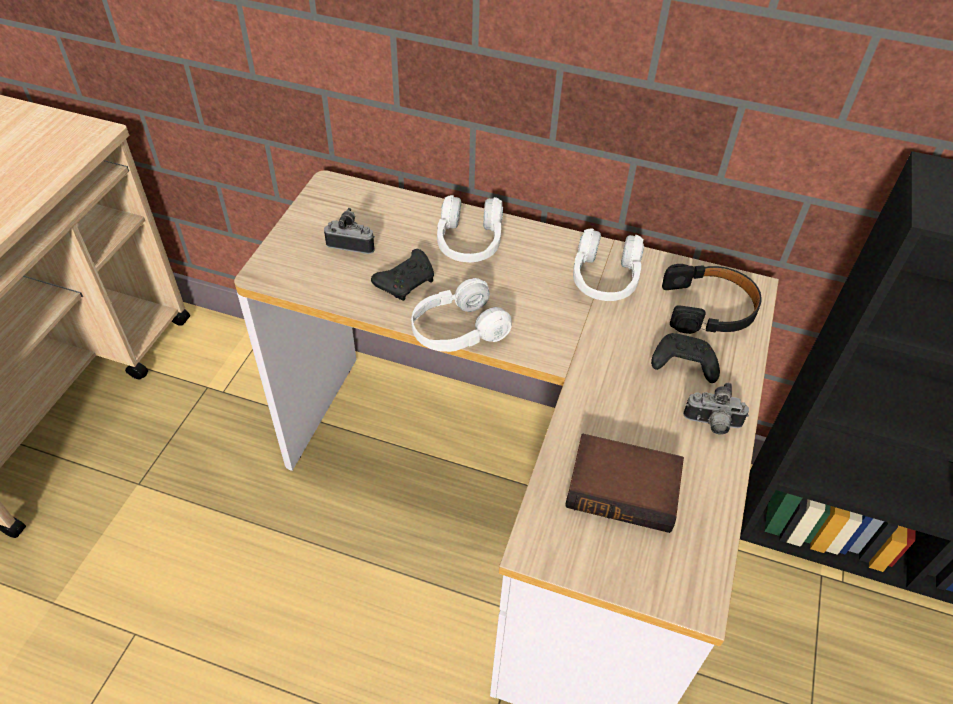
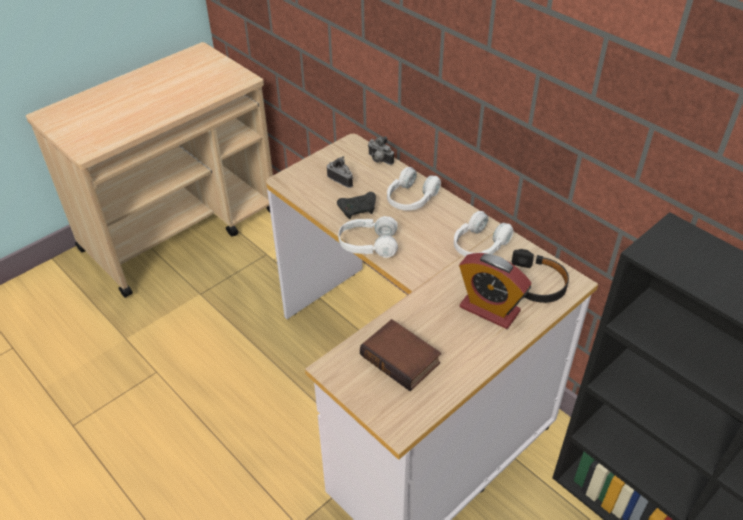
camera: 30 degrees right, 5 degrees down
black game controller [651,333,720,383] -> alarm clock [459,253,532,329]
camera [683,383,749,435] -> camera moved to [368,136,394,165]

